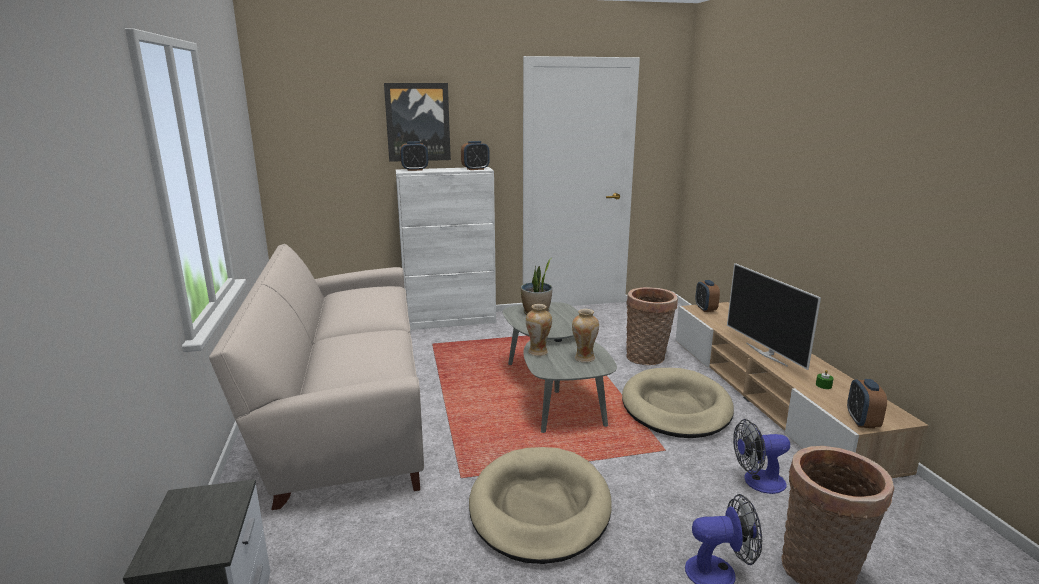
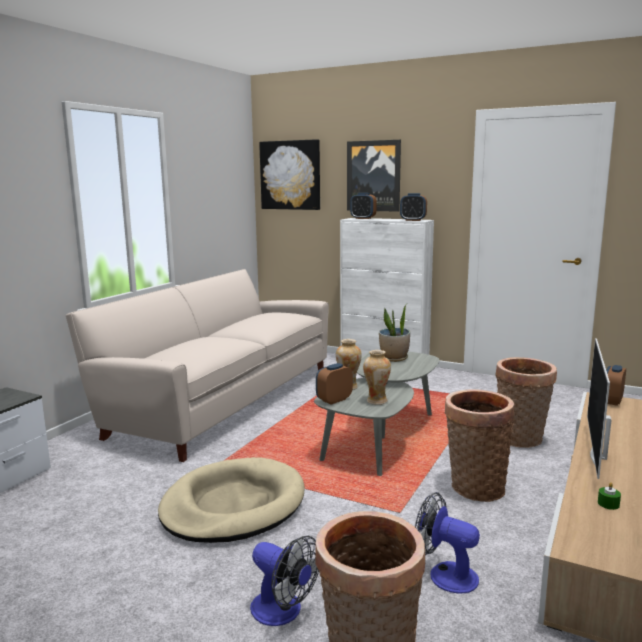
camera: 40 degrees right, 5 degrees down
beige dog bed [622,368,734,438] -> basket [445,389,514,502]
alarm clock [847,379,887,429] -> alarm clock moved to [316,363,353,405]
none -> picture [259,139,320,210]

